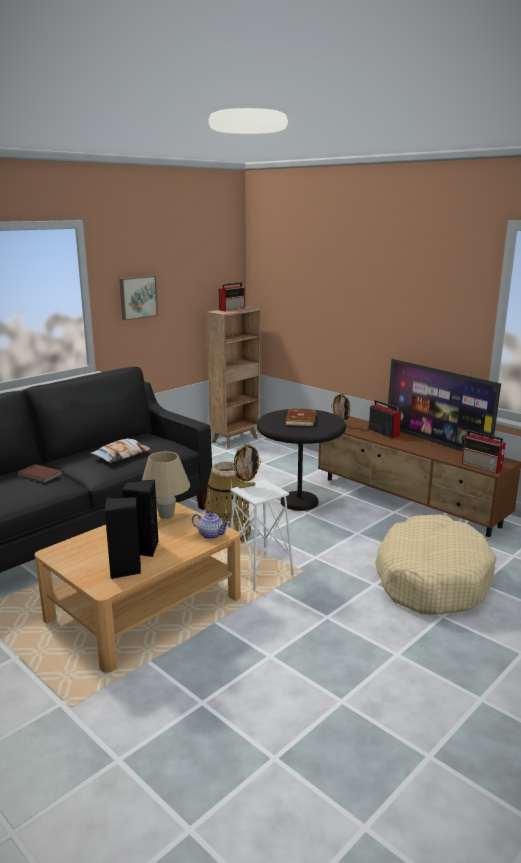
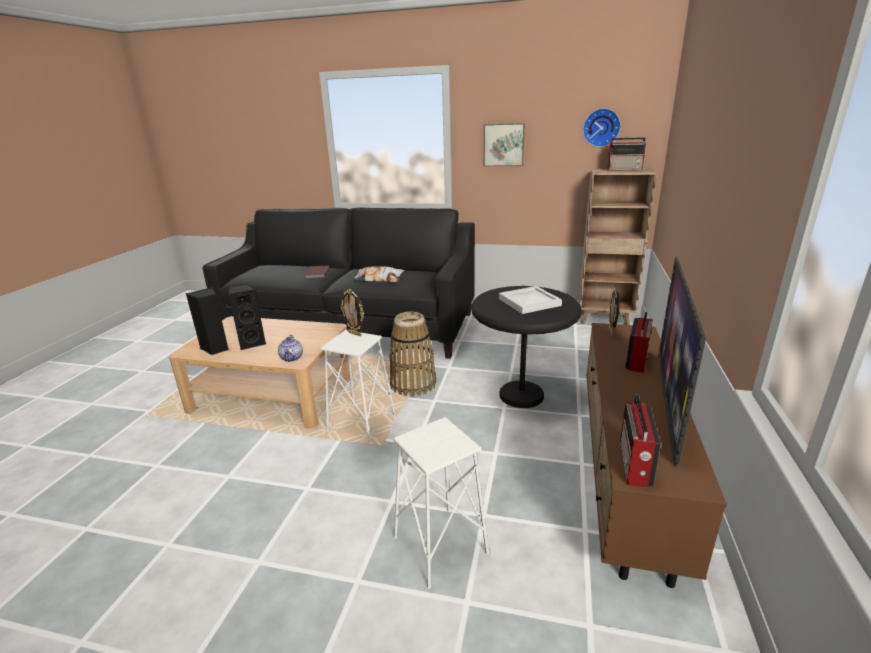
camera: 60 degrees right, 5 degrees up
beige table lamp [142,451,190,519] -> none
brown book [285,408,317,427] -> white tray [499,286,562,314]
beige dog bed [375,514,497,614] -> white stool [394,417,489,589]
none -> wall clock [583,108,621,147]

